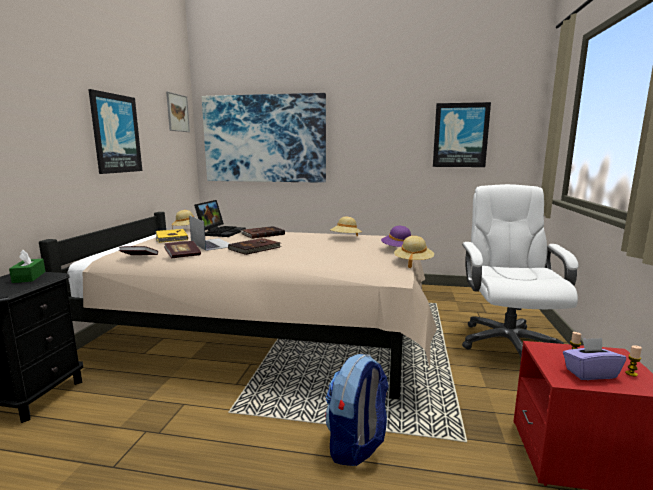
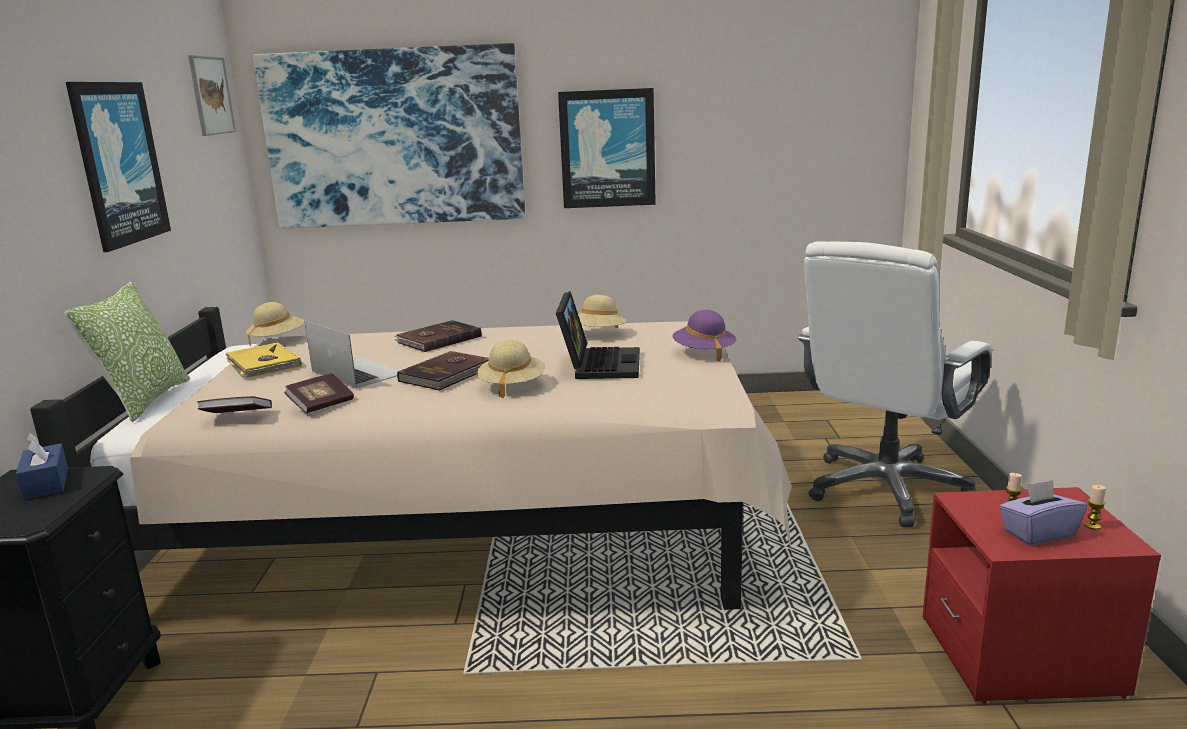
camera: 10 degrees left, 5 degrees up
green tissue box [9,250,46,283] -> blue tissue box [16,433,68,500]
laptop [194,200,246,237] -> laptop moved to [556,291,640,379]
backpack [325,354,388,466] -> none
beige hat [394,236,434,268] -> beige hat moved to [477,340,545,398]
picture [433,102,491,167] -> picture moved to [558,88,656,208]
white office chair [462,184,579,364] -> white office chair turned 135 degrees counterclockwise [797,241,993,527]
none -> pillow [64,282,190,422]

